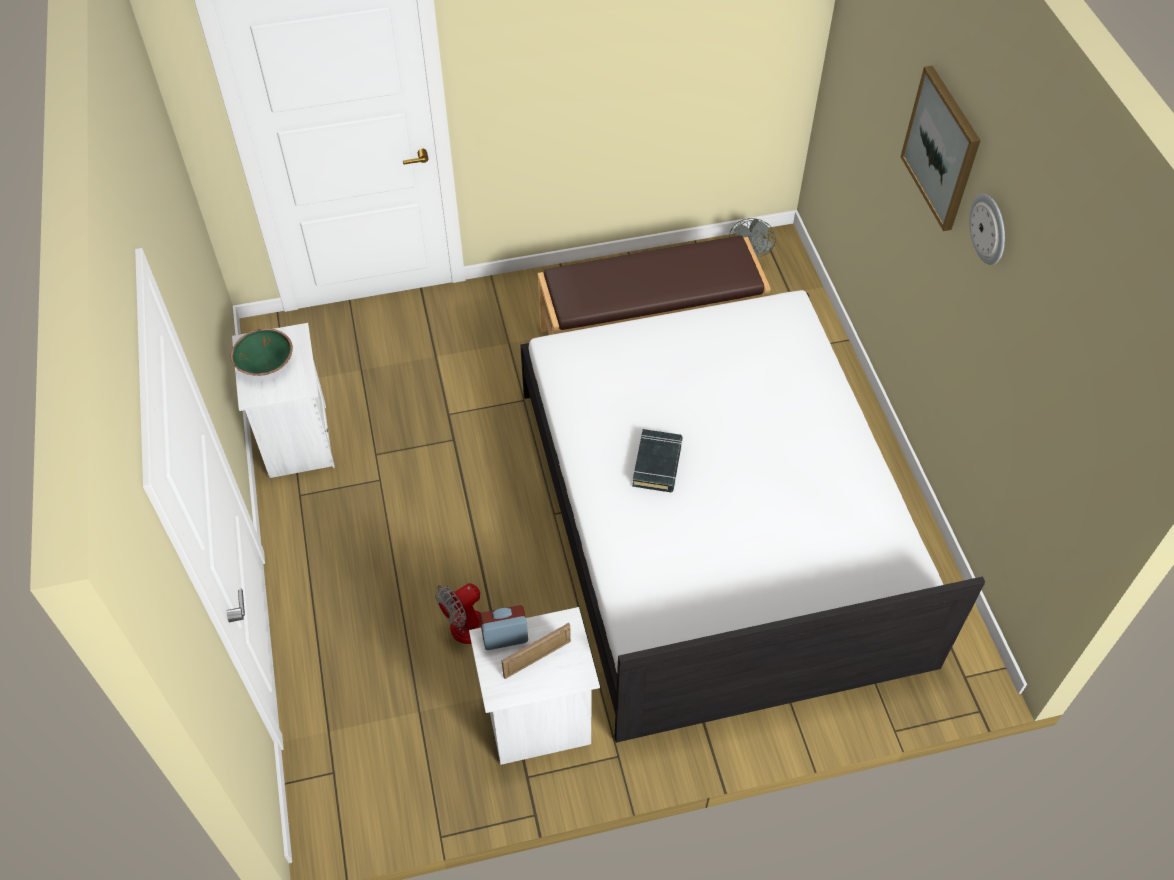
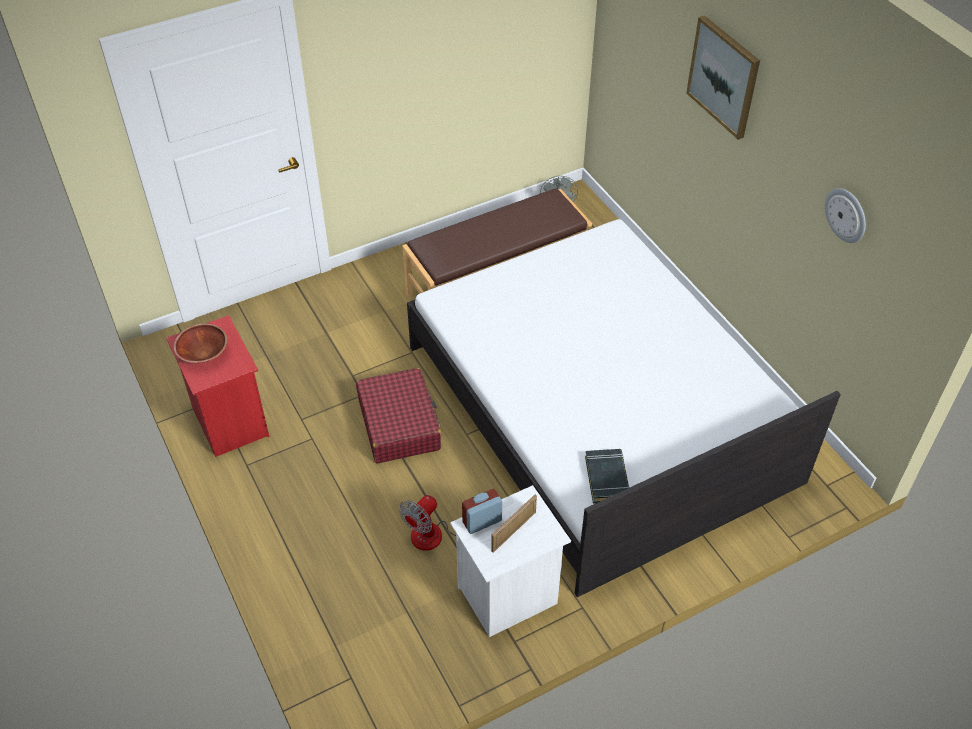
camera: 15 degrees left, 5 degrees down
green bowl [231,329,293,376] -> brown bowl [174,323,227,363]
white nightstand [232,323,335,478] -> red nightstand [166,315,270,457]
black book [632,429,682,492] -> black book moved to [585,449,630,504]
wall clock [969,194,1005,265] -> wall clock moved to [825,188,866,243]
none -> red suitcase [356,368,442,464]

